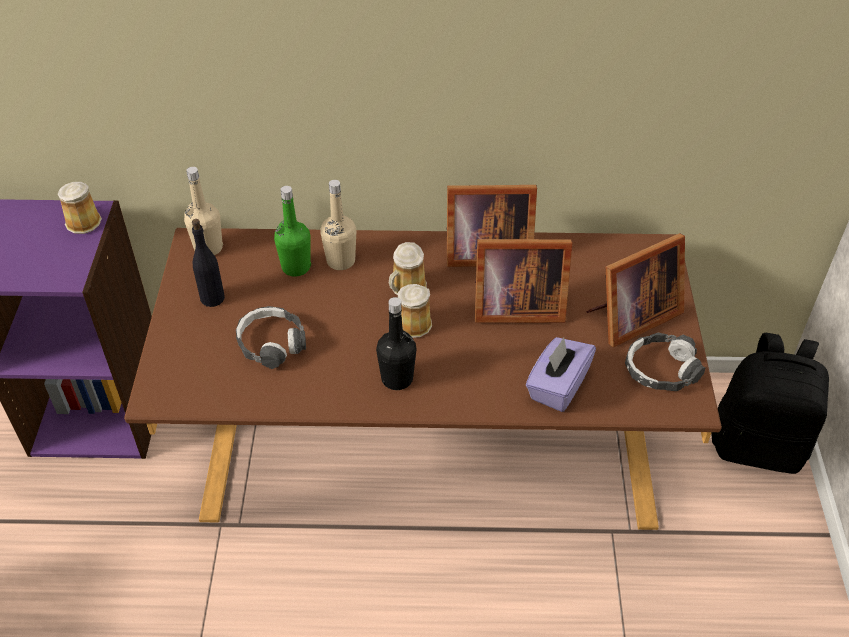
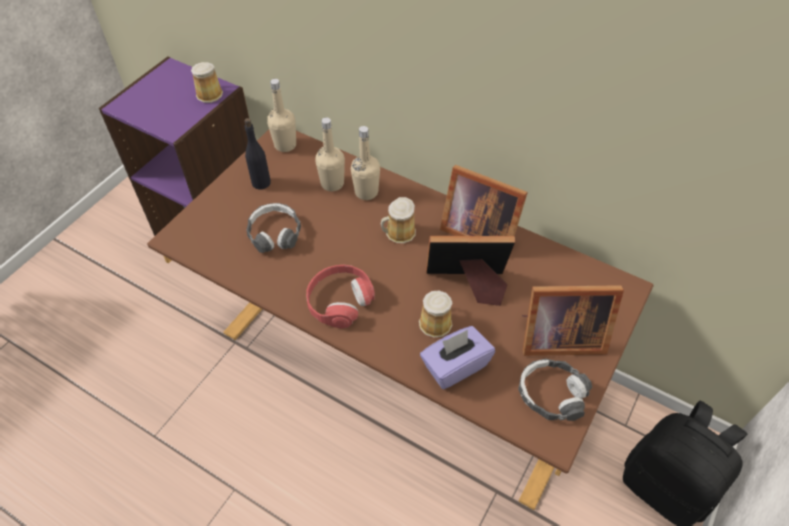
camera: 30 degrees right, 5 degrees up
green bottle [274,186,311,277] -> beige bottle [315,117,345,191]
black bottle [376,297,416,390] -> red headphones [306,265,375,329]
mug [397,284,432,338] -> mug moved to [419,291,453,338]
picture frame [475,239,572,323] -> picture frame turned 150 degrees clockwise [426,236,515,306]

